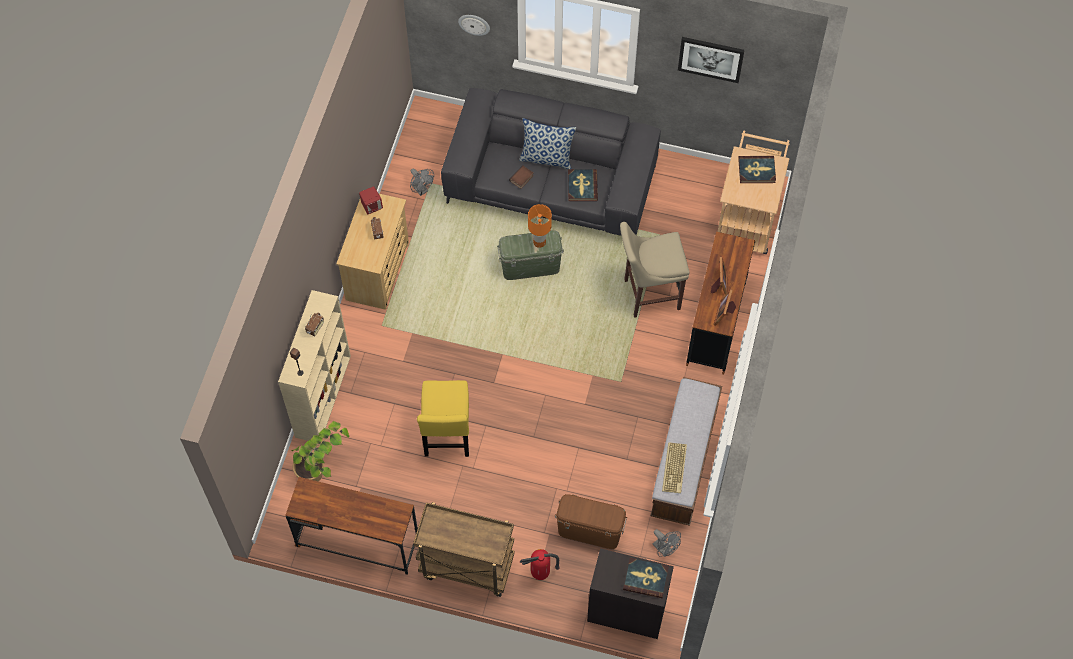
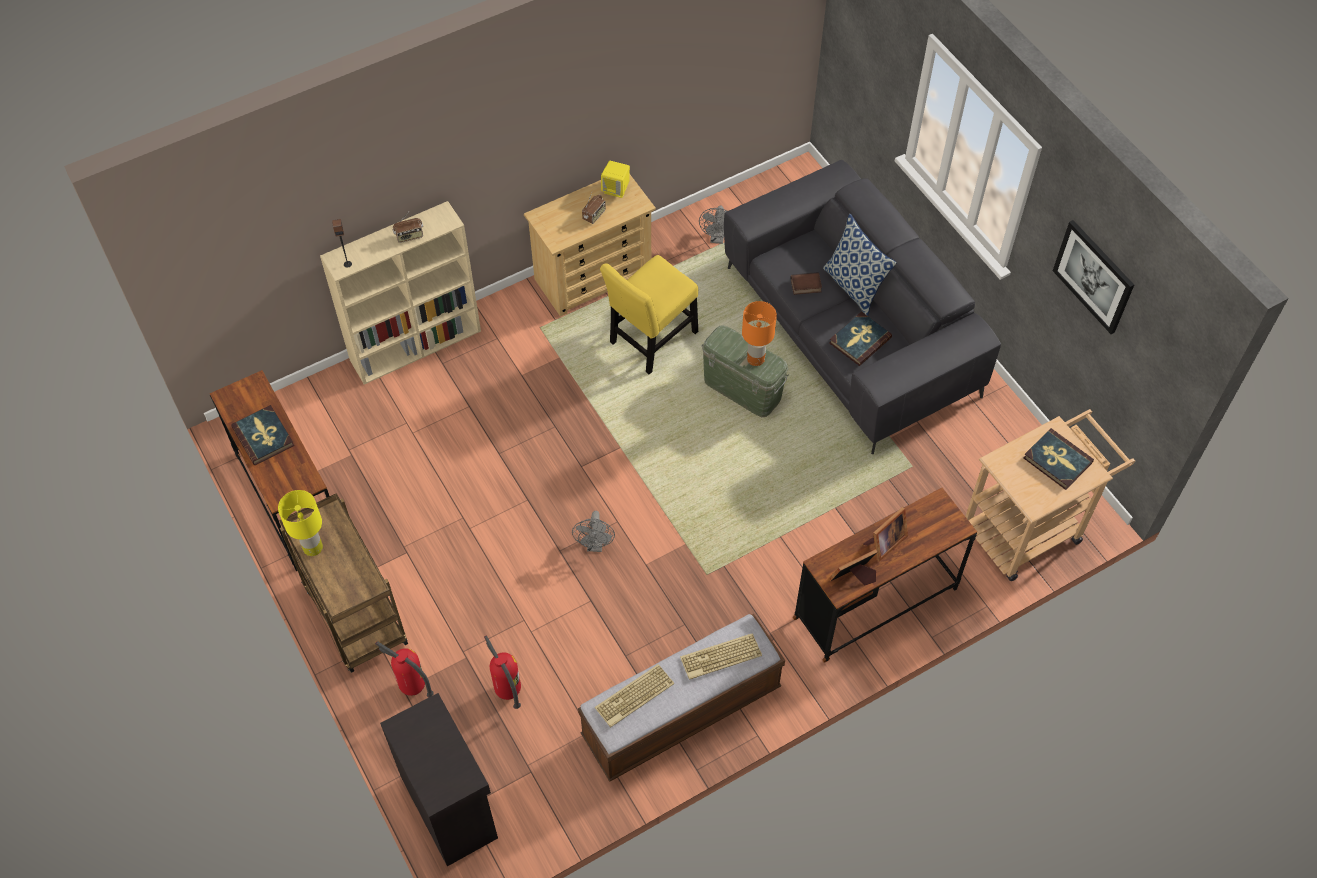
camera: 45 degrees right, 5 degrees down
potted plant [291,421,350,482] -> none
red speaker [359,186,383,214] -> yellow speaker [601,161,630,198]
yellow chair [417,380,469,457] -> yellow chair moved to [600,255,698,374]
wall clock [458,15,490,36] -> none
brown storage box [555,494,628,549] -> fire extinguisher [484,636,521,709]
beige stool [620,222,690,318] -> none
book [623,558,669,598] -> book moved to [231,405,294,465]
grey fan [653,529,681,557] -> grey fan moved to [572,511,615,552]
none -> yellow table lamp [278,490,323,556]
none -> keyboard [680,633,762,680]

